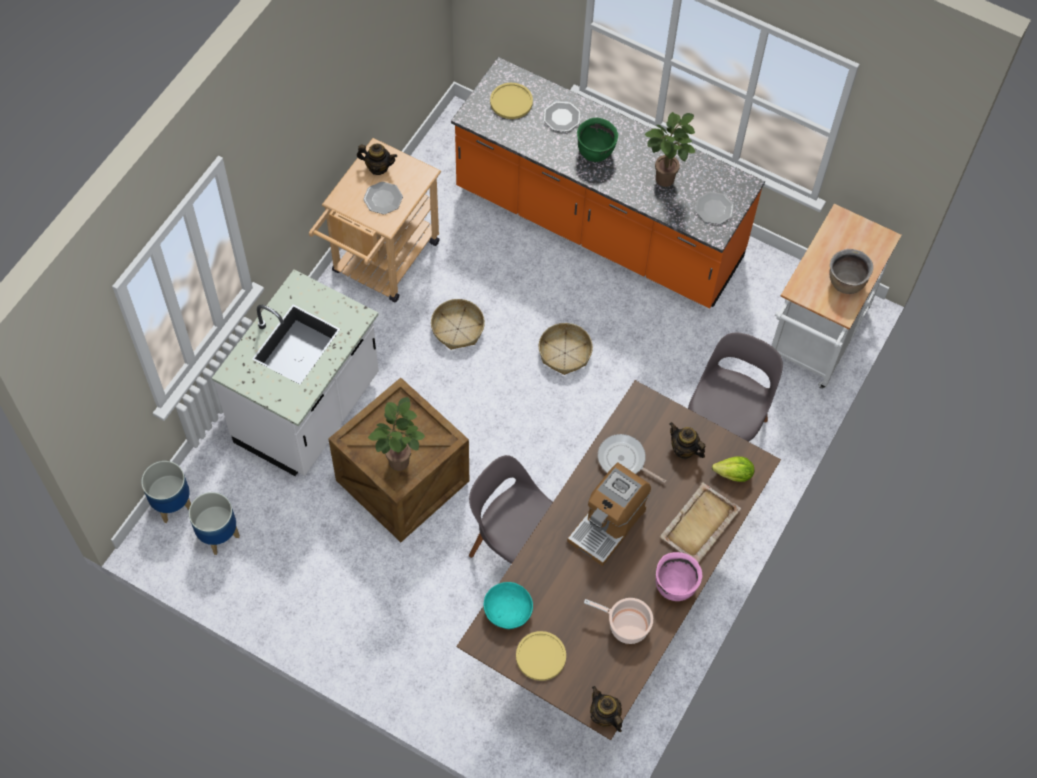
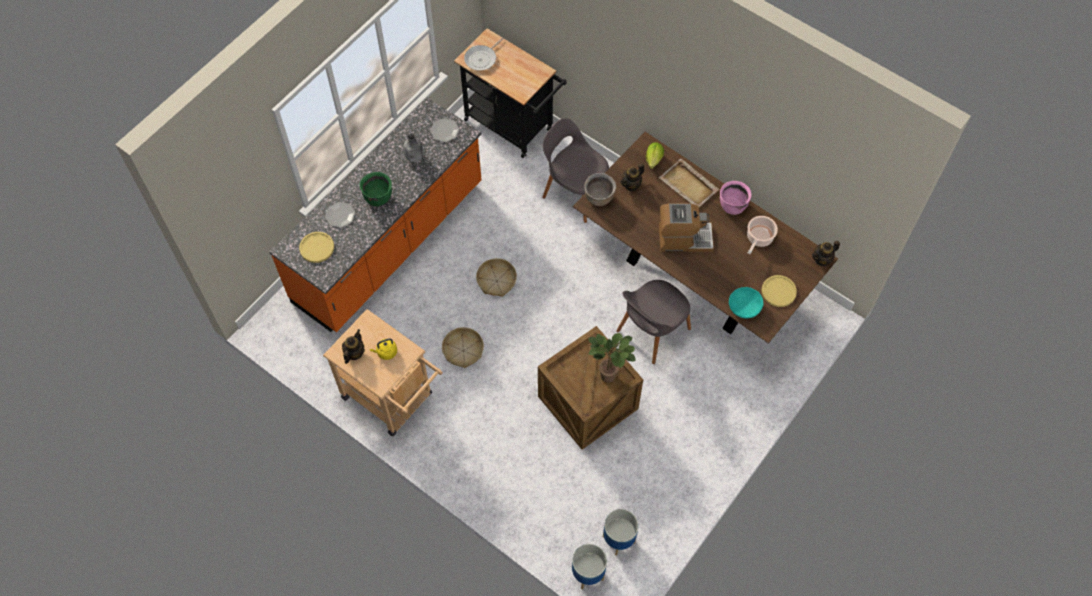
camera: 80 degrees left, 0 degrees up
white counter [212,269,379,476] -> none
plate [363,182,403,214] -> yellow kettle [370,338,397,360]
coffee machine [567,462,651,566] -> coffee machine turned 45 degrees counterclockwise [659,203,714,252]
frying pan [598,434,666,483] -> frying pan moved to [464,38,503,71]
potted plant [645,112,695,187] -> grey bottle [404,133,423,162]
white cart [771,204,902,389] -> black cart [454,28,566,158]
brown cooking pot [830,249,873,294] -> brown cooking pot moved to [584,173,616,206]

